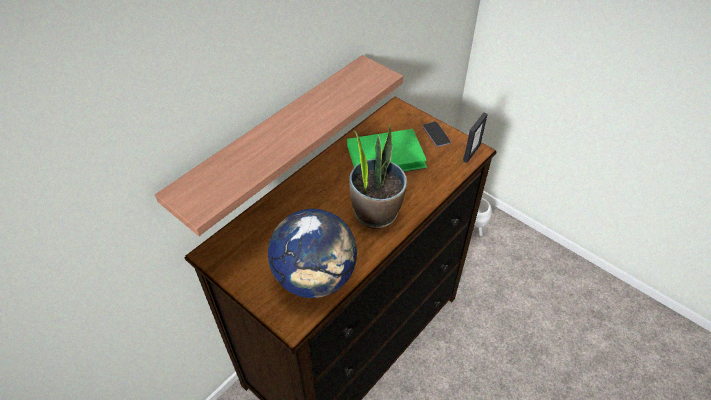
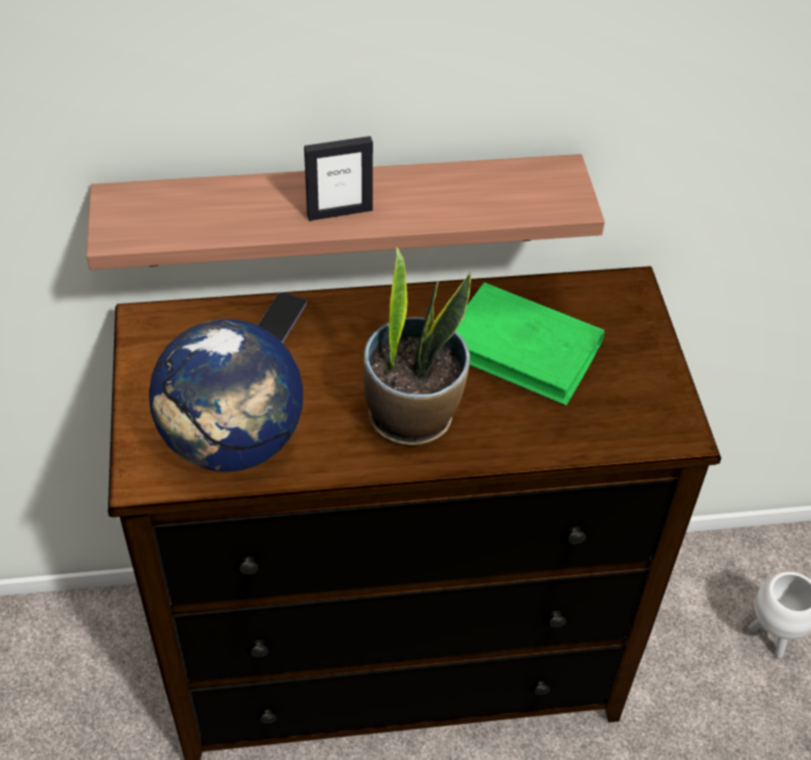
camera: 40 degrees right, 0 degrees up
phone [423,122,451,147] -> phone moved to [257,292,307,343]
picture frame [463,112,488,163] -> picture frame moved to [304,136,373,221]

